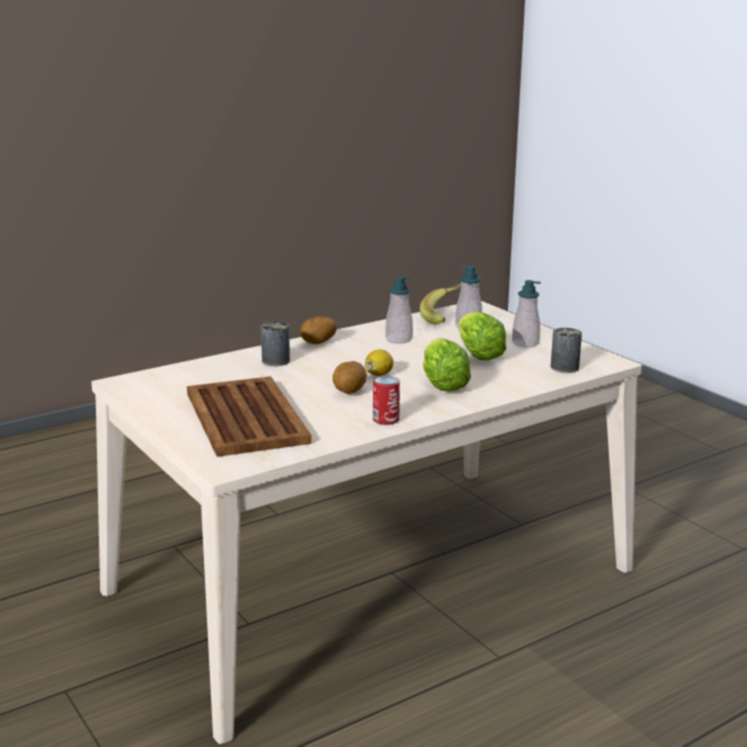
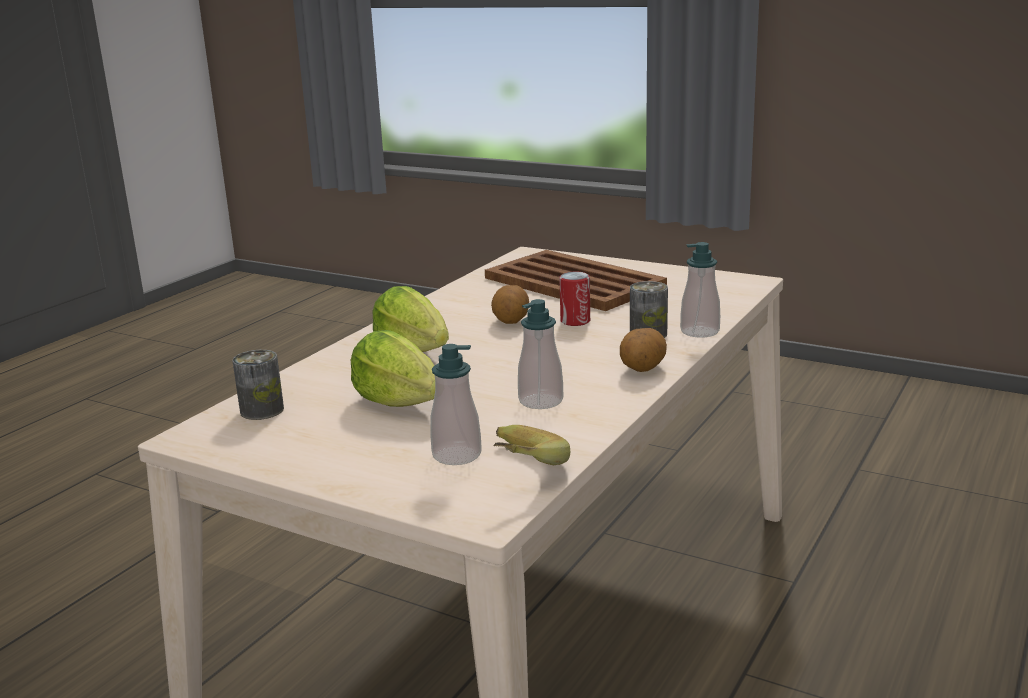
camera: 155 degrees right, 0 degrees up
lemon [365,349,393,376] -> none
can [373,376,400,425] -> can moved to [559,272,590,326]
soap dispenser [512,280,541,347] -> soap dispenser moved to [680,242,720,338]

